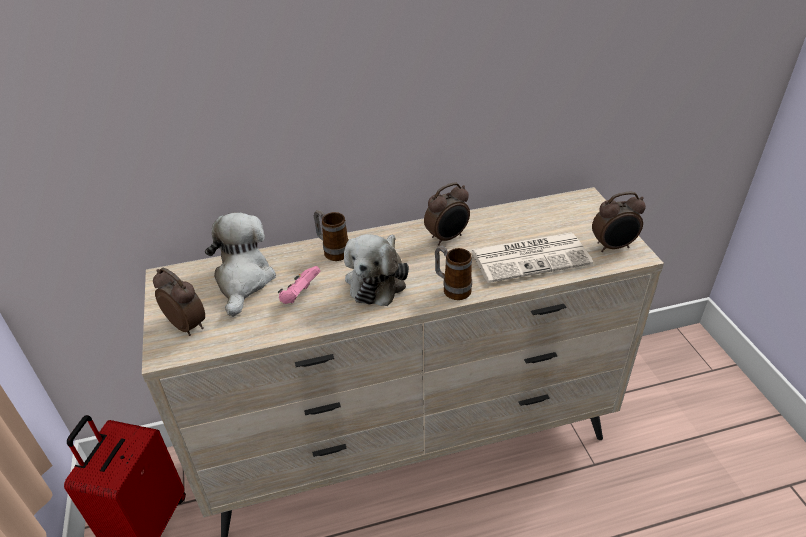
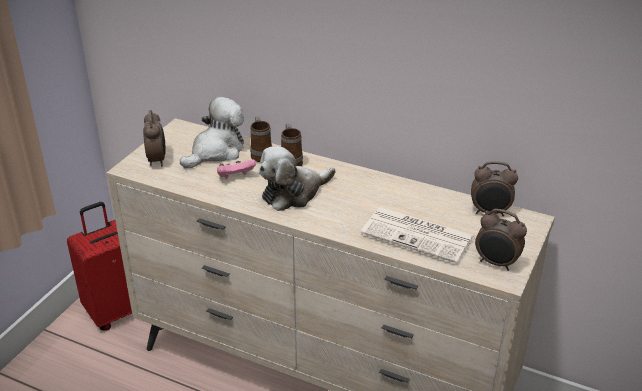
camera: 40 degrees right, 5 degrees down
alarm clock [424,182,470,245] -> alarm clock moved to [471,161,518,216]
mug [435,246,472,300] -> mug moved to [250,116,272,162]

